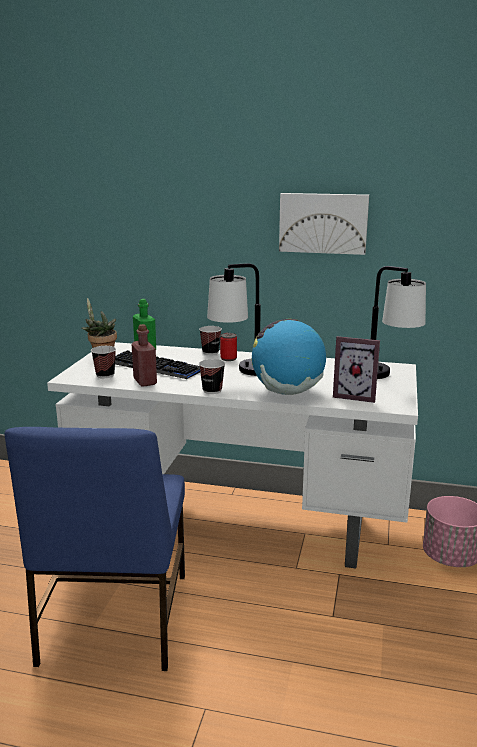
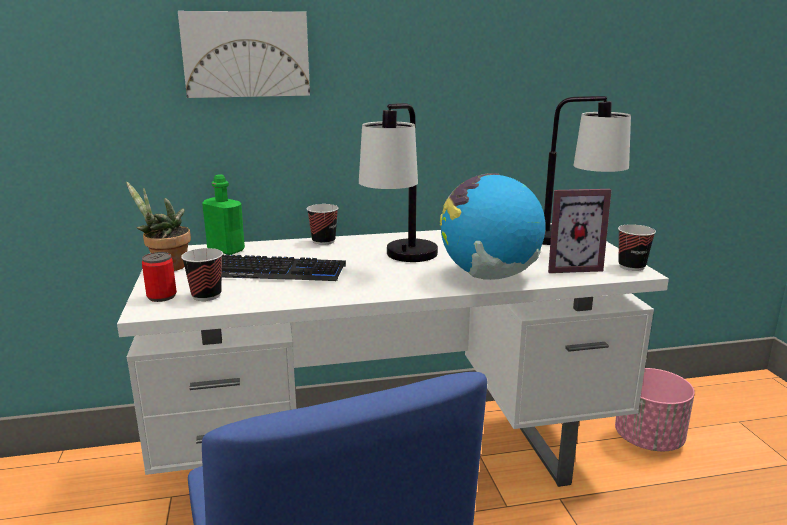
camera: 25 degrees left, 0 degrees up
red bottle [131,324,157,387] -> none
cup [199,359,225,394] -> cup moved to [618,224,656,271]
can [220,333,237,361] -> can moved to [142,252,177,302]
picture [279,193,369,255] -> picture moved to [178,11,310,98]

